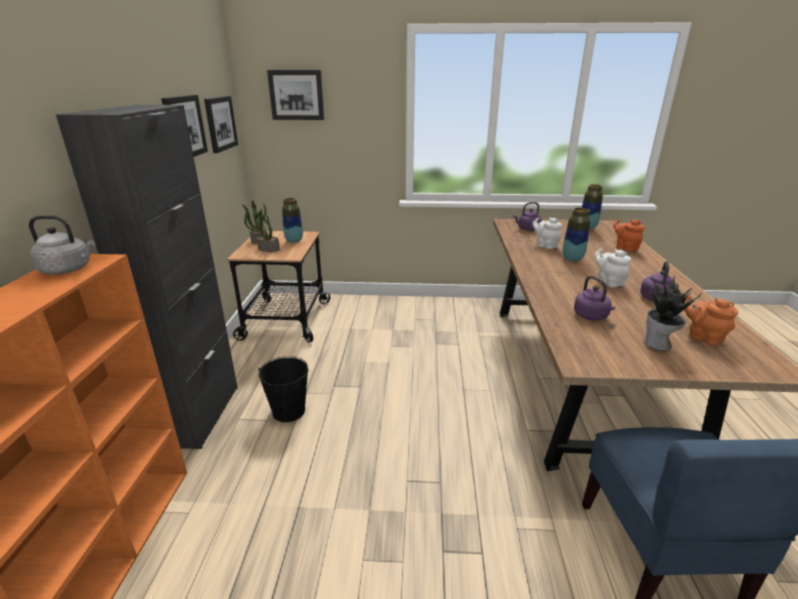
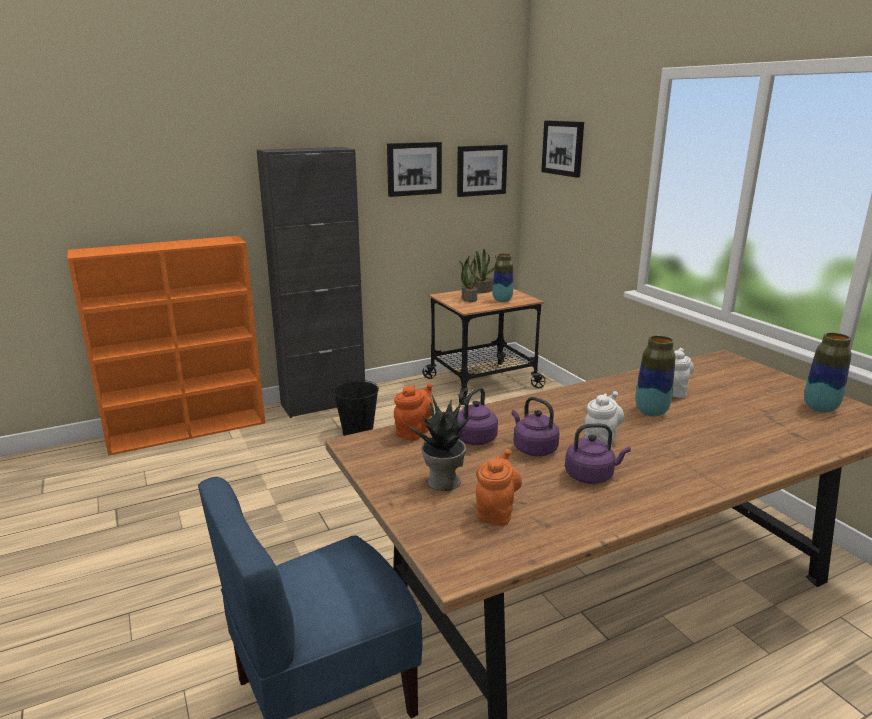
camera: 60 degrees right, 5 degrees down
grey kettle [29,215,94,275] -> none
purple kettle [513,202,542,231] -> purple kettle moved to [512,397,560,456]
orange teapot [613,219,645,252] -> orange teapot moved to [394,383,434,441]

